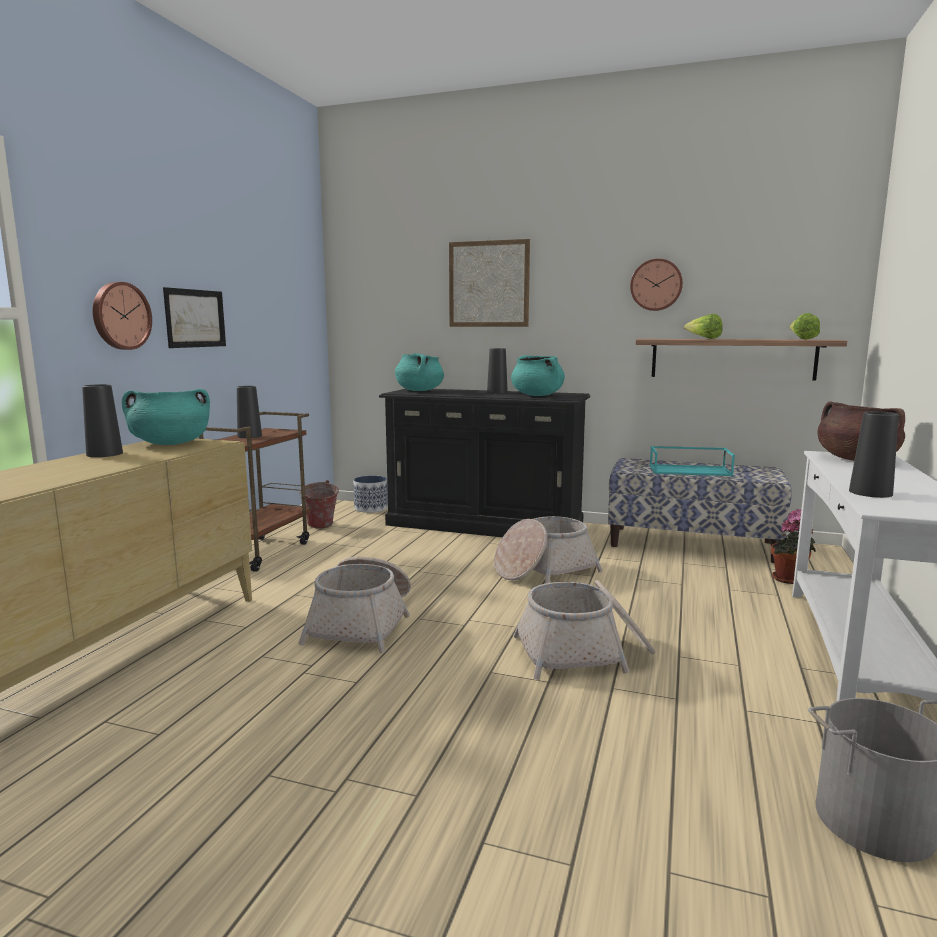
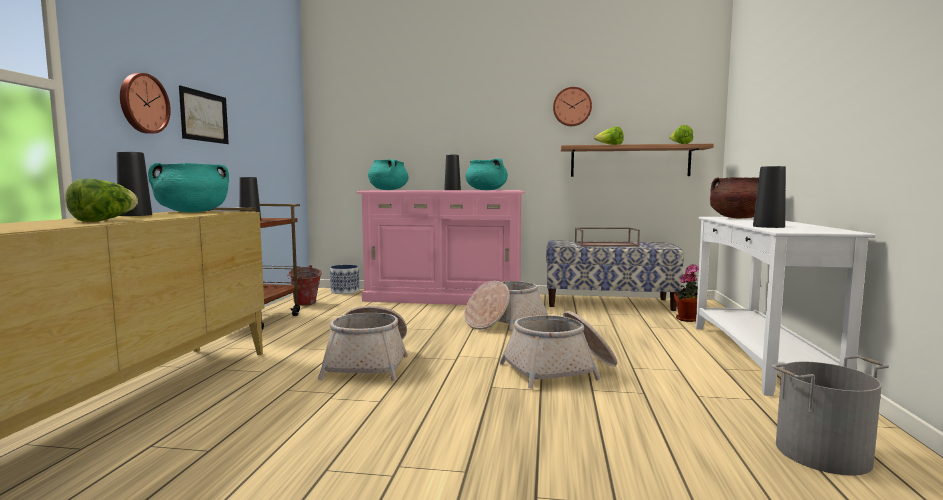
camera: 10 degrees left, 5 degrees down
black cabinet [379,389,590,537] -> pink cabinet [357,190,525,305]
picture [449,239,530,327] -> none
turquoise tray [649,446,735,476] -> brown tray [575,228,640,247]
none -> lettuce [66,179,138,222]

